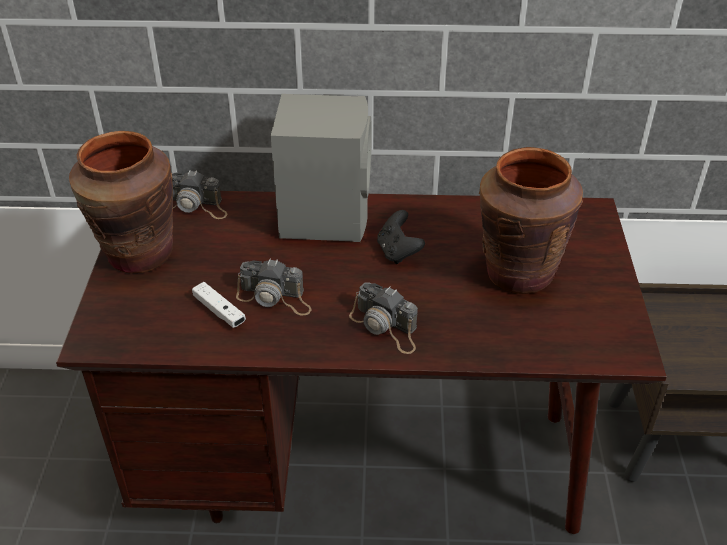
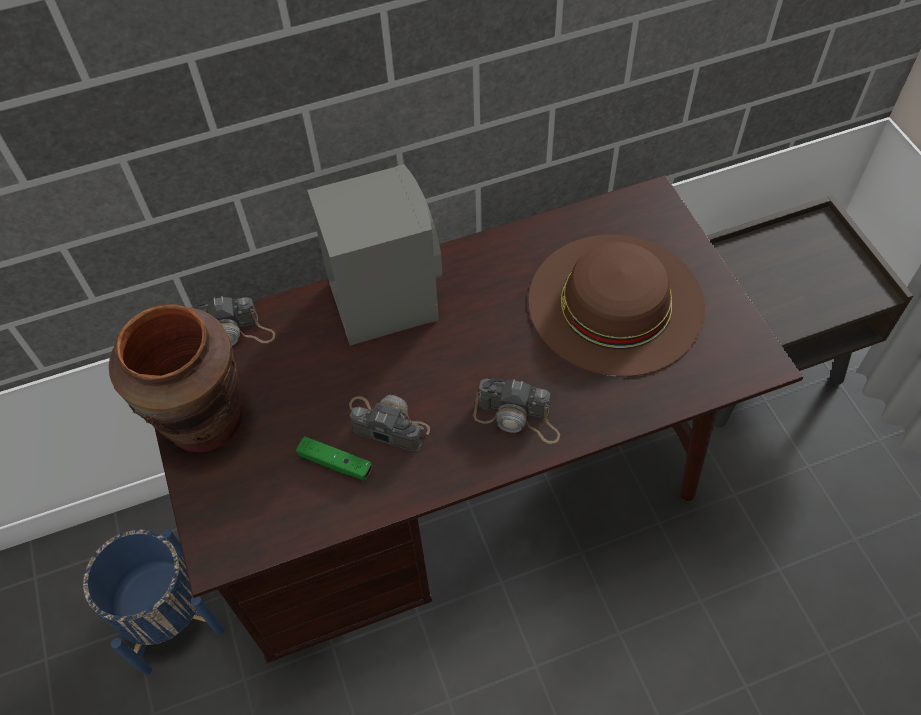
camera: 20 degrees left, 15 degrees up
white game controller [192,282,246,328] -> green game controller [296,436,372,481]
camera [236,259,312,316] -> camera turned 150 degrees counterclockwise [349,395,430,452]
black game controller [377,210,425,264] -> none
brown vase [479,147,583,294] -> brown hat [529,235,705,377]
none -> blue planter [83,528,225,675]

